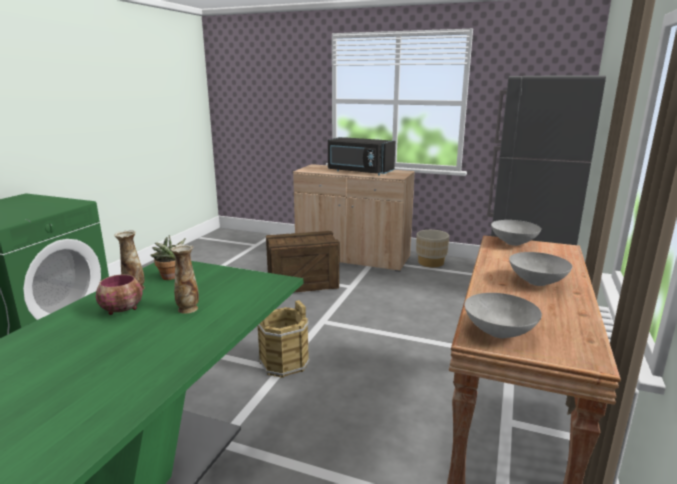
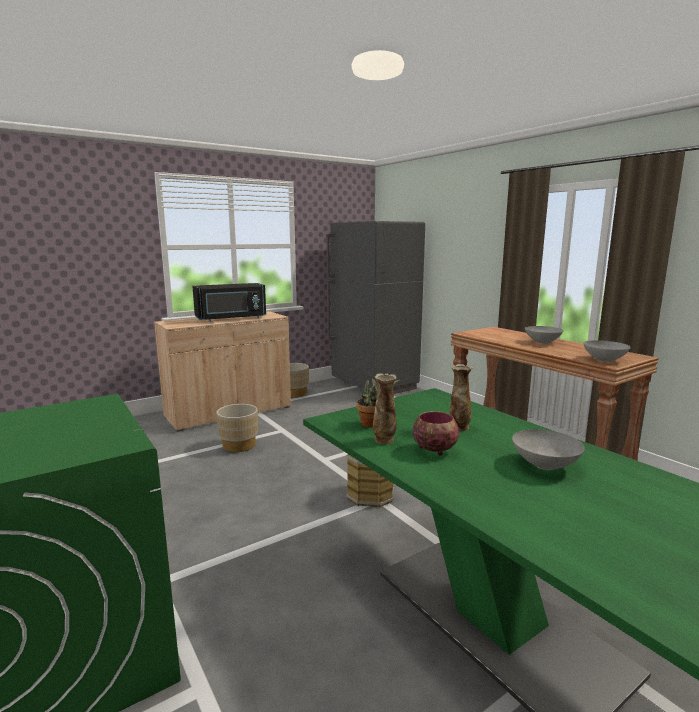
camera: 55 degrees left, 5 degrees down
crate [266,231,339,293] -> beige planter [216,404,258,452]
grey bowl [491,220,541,246] -> grey bowl moved to [512,429,585,470]

